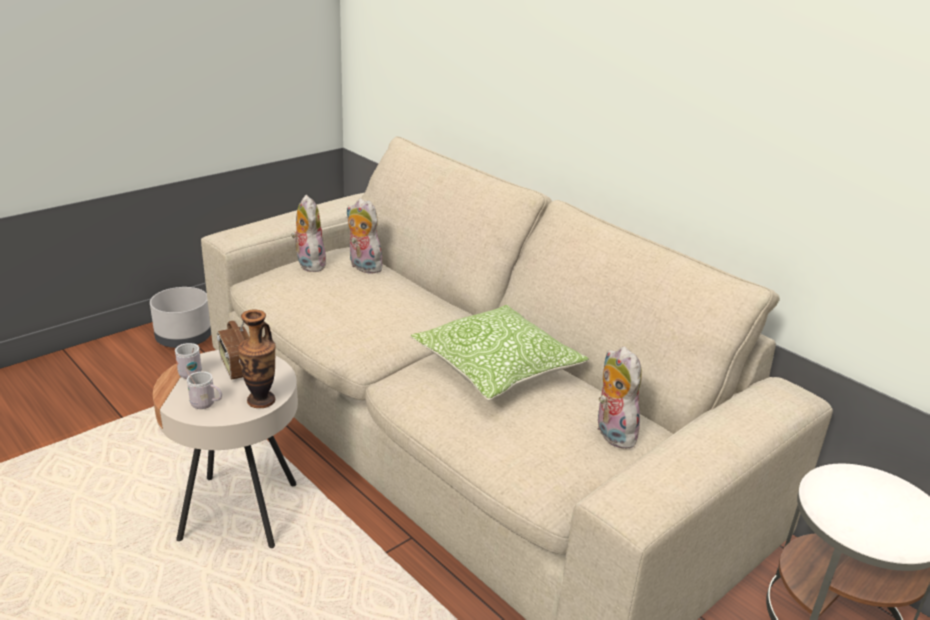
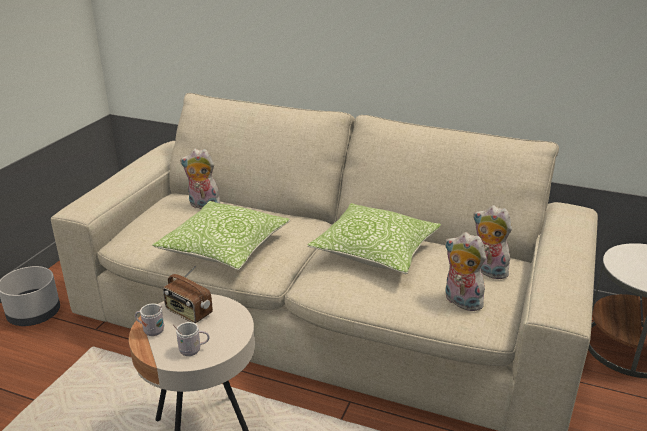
camera: 25 degrees left, 0 degrees up
vase [238,309,276,408] -> none
plush toy [291,195,326,272] -> plush toy moved to [444,232,487,311]
none -> pillow [152,201,290,270]

